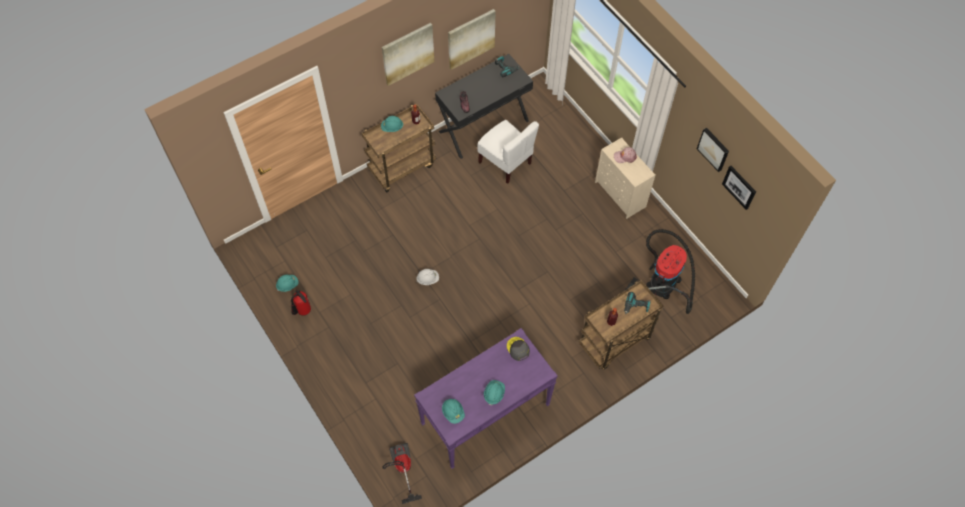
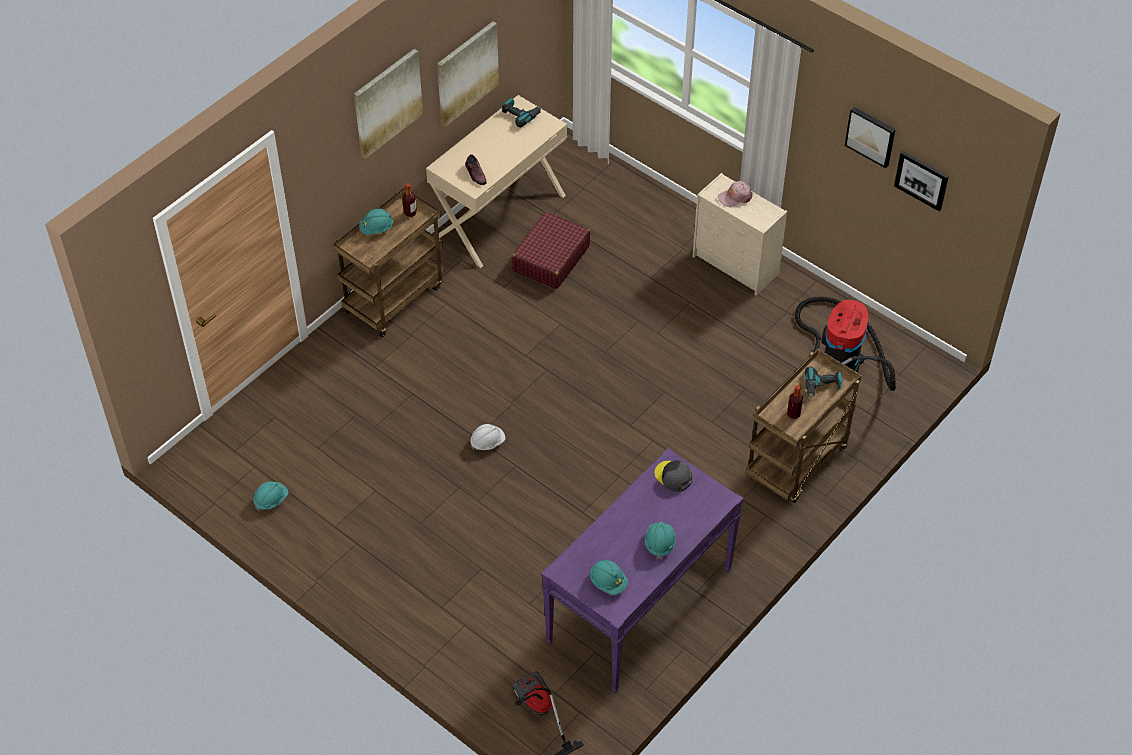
camera: 15 degrees left, 10 degrees down
fire extinguisher [291,290,311,315] -> none
black desk [435,54,533,159] -> beige desk [426,95,567,268]
white chair [477,120,539,184] -> red suitcase [512,212,590,289]

